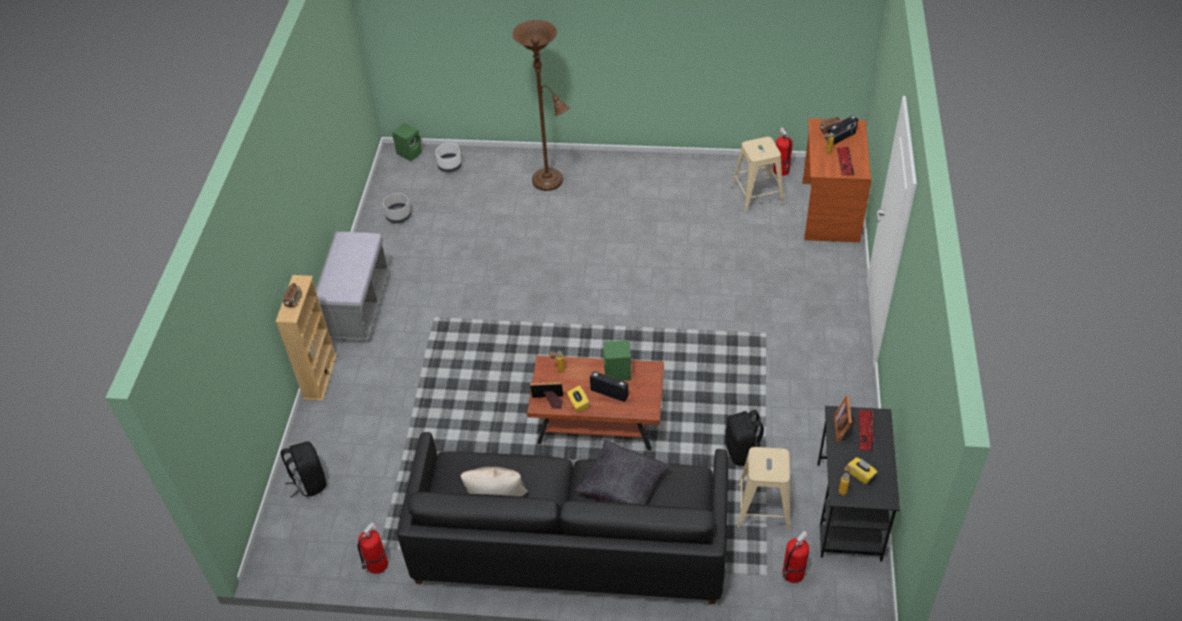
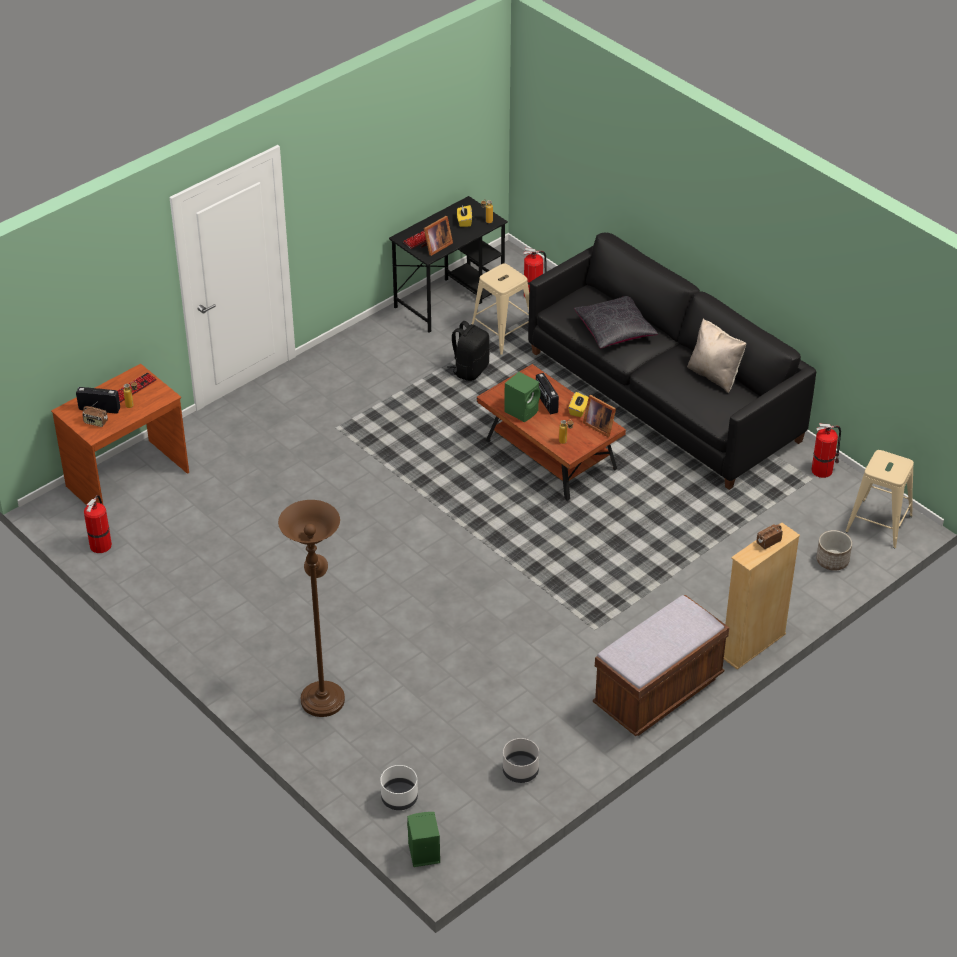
camera: 140 degrees left, 5 degrees down
black backpack [281,441,326,498] -> planter [816,530,852,571]
grey bench [316,231,390,341] -> brown bench [593,595,729,736]
beige stool [731,137,784,213] -> beige stool moved to [845,450,914,548]

